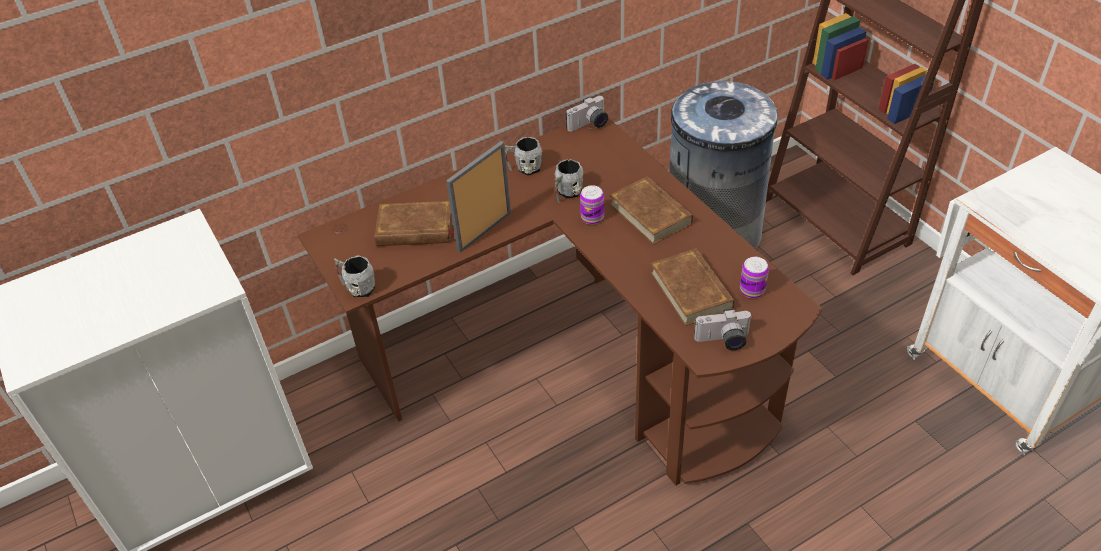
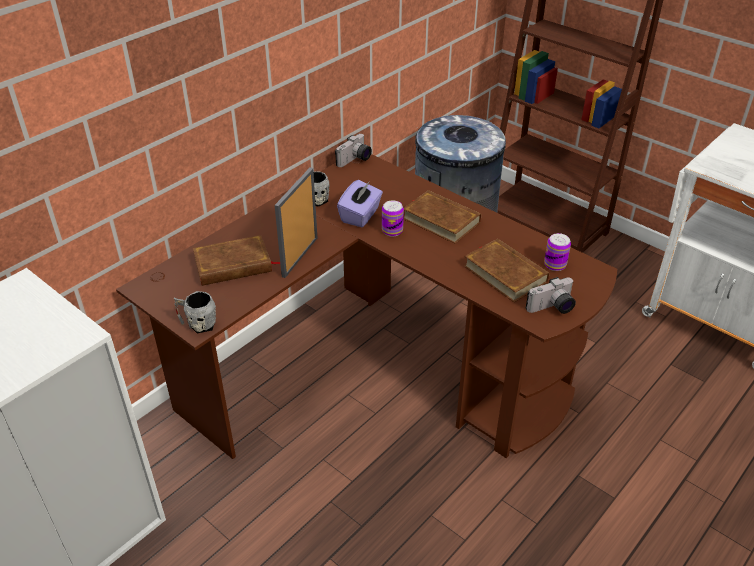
camera: 20 degrees left, 5 degrees down
grey mug [555,159,583,203] -> purple tissue box [337,180,383,227]

